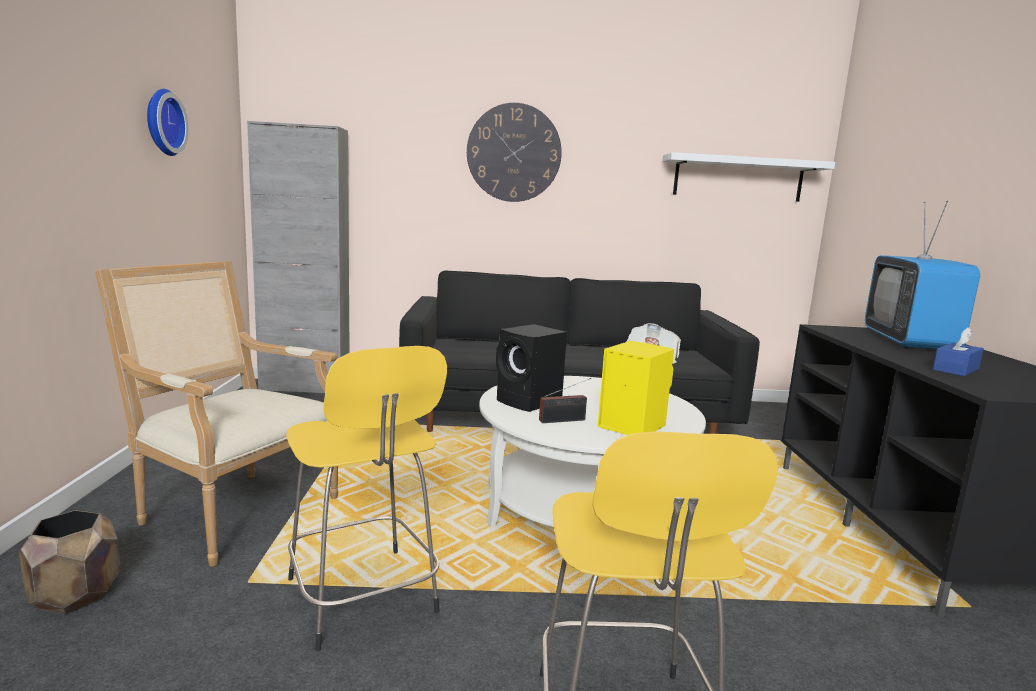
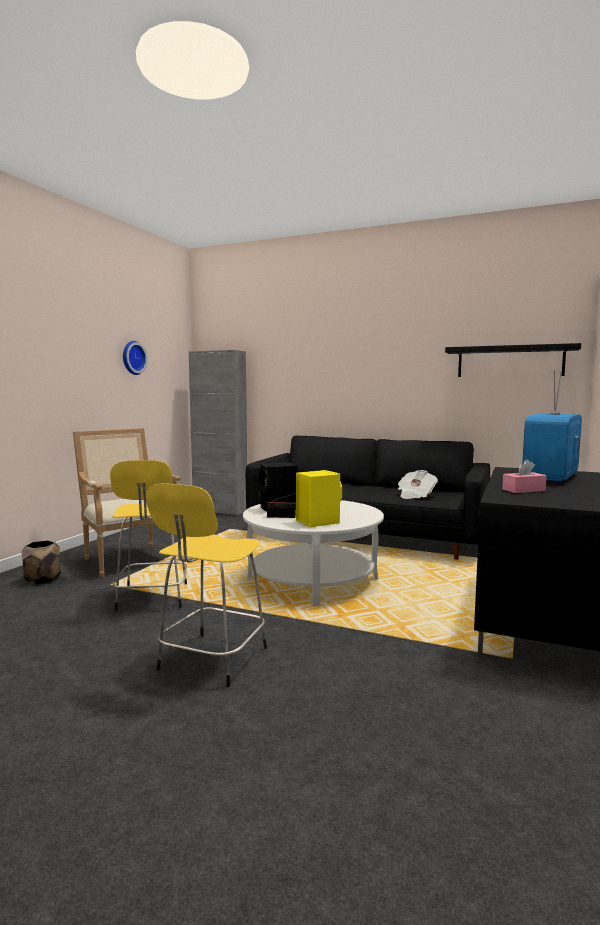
camera: 25 degrees right, 5 degrees down
wall clock [467,103,562,202] -> none
white shelf [662,152,835,202] -> black shelf [445,343,581,377]
blue tissue box [933,327,984,376] -> pink tissue box [502,459,547,493]

